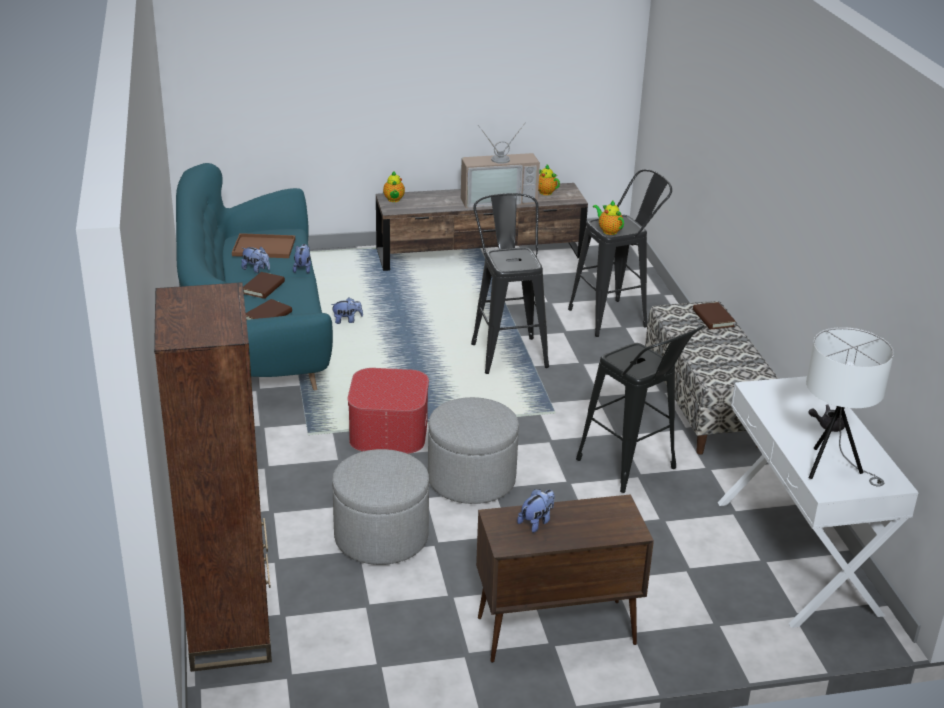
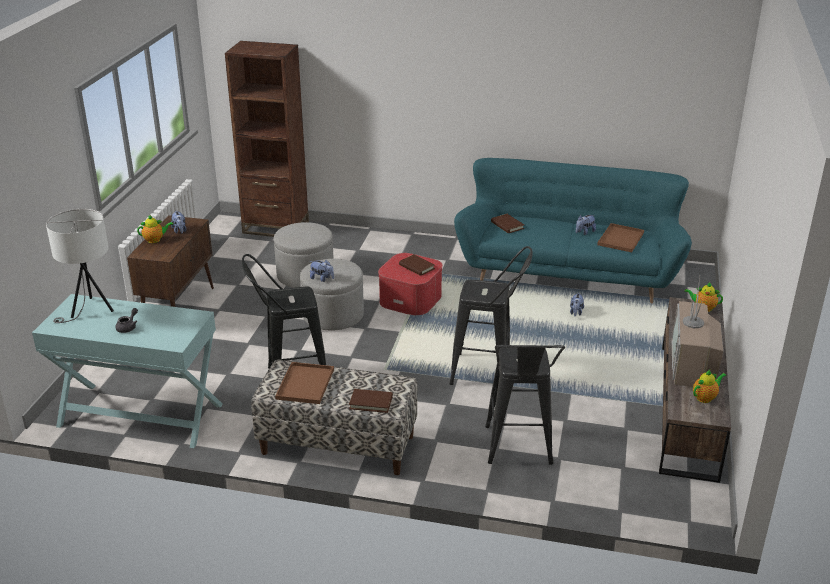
camera: 115 degrees right, 0 degrees up
brown book [243,272,285,299] -> brown book moved to [399,254,435,276]
plush toy [293,244,311,273] -> plush toy moved to [310,260,334,282]
teapot [593,200,624,235] -> teapot moved to [137,215,173,243]
white console table [718,376,919,628] -> turquoise console table [32,294,223,448]
none -> brown tray [275,362,334,404]

